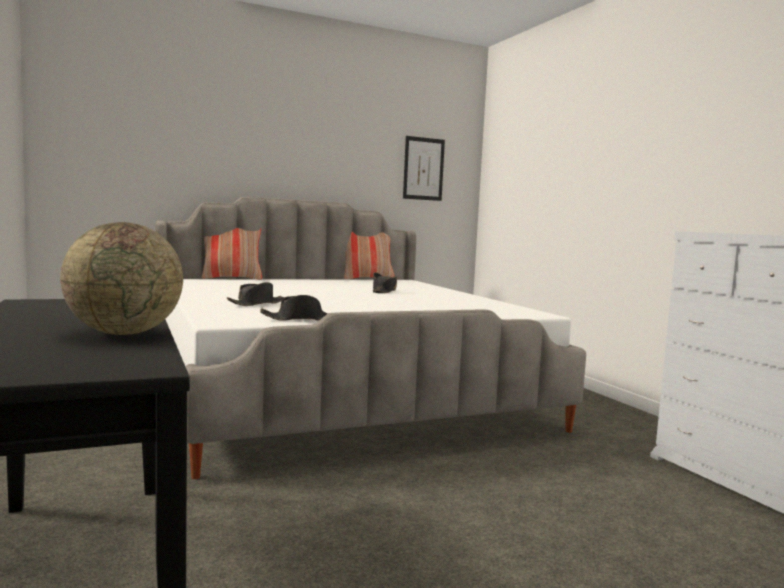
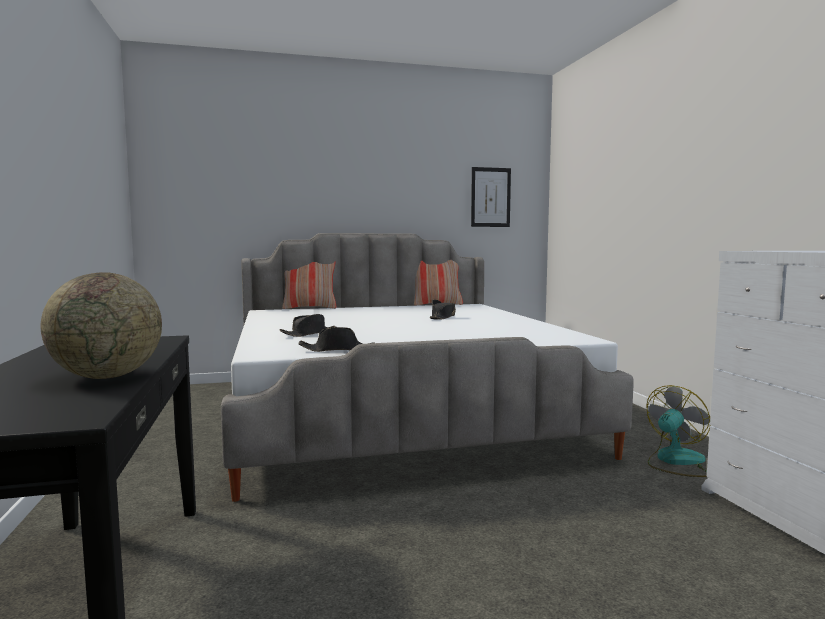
camera: 10 degrees right, 0 degrees up
none -> fan [646,385,711,477]

